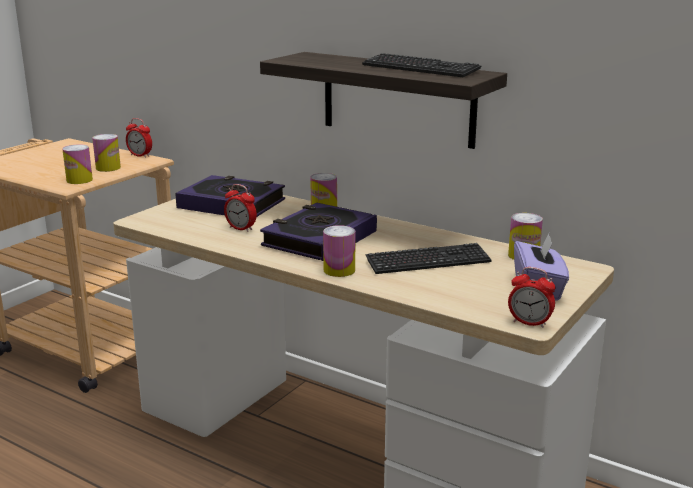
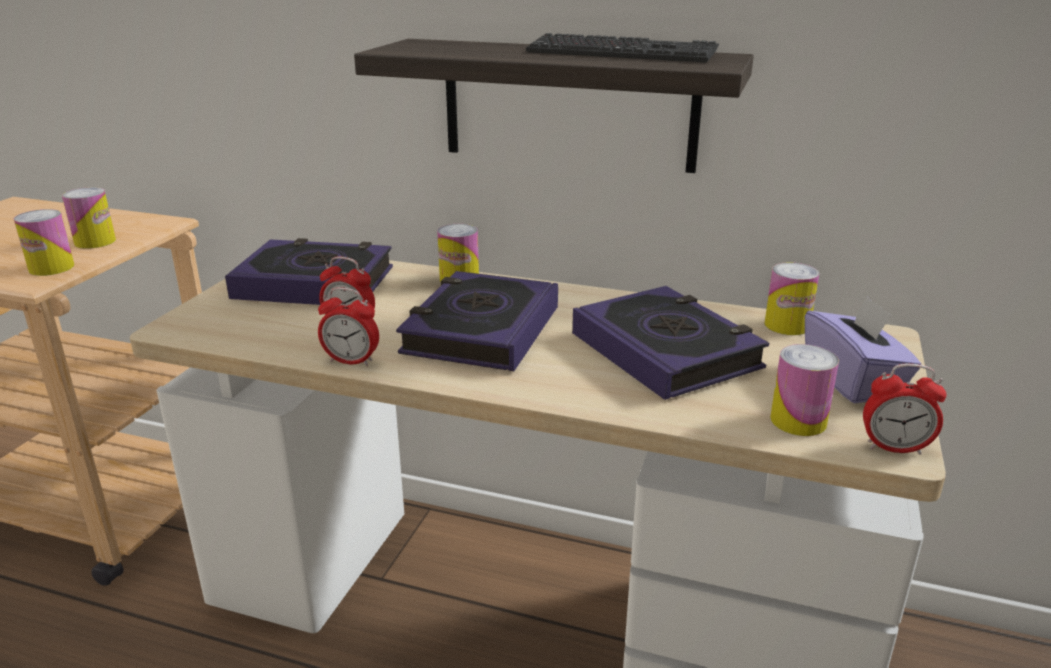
camera: 15 degrees left, 5 degrees up
alarm clock [126,118,152,158] -> alarm clock moved to [318,287,379,366]
can [323,225,355,277] -> can moved to [770,344,839,436]
keyboard [366,243,492,274] -> book [572,286,769,400]

